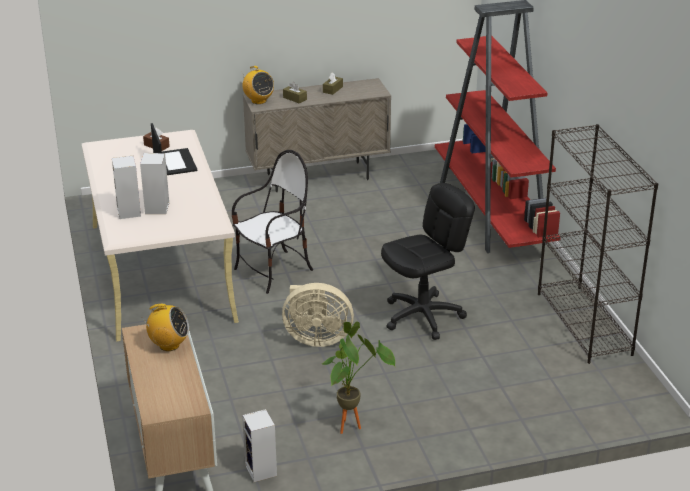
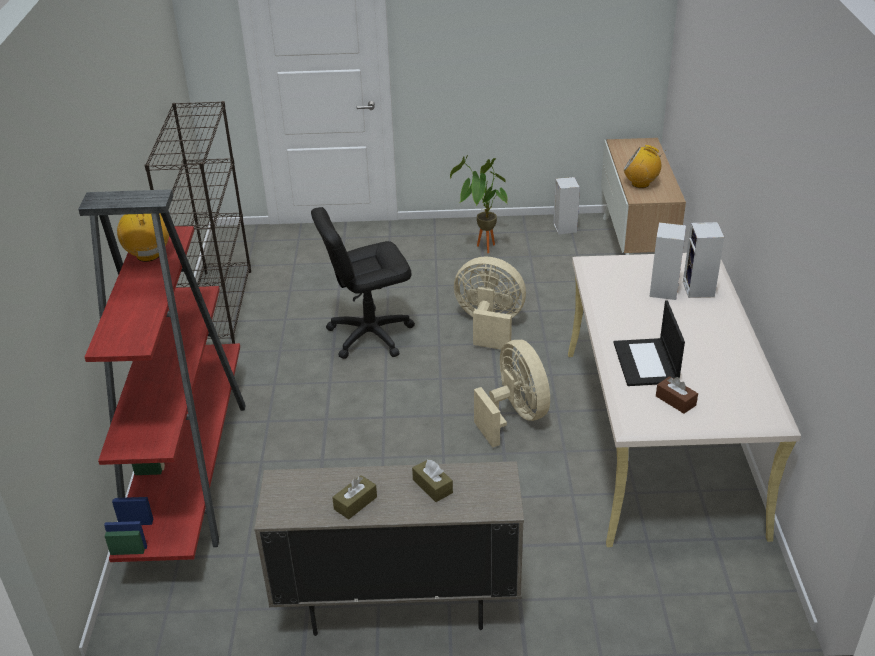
camera: 165 degrees left, 5 degrees up
chair [232,150,313,294] -> beige fan [474,340,550,448]
radio [241,66,274,104] -> radio moved to [117,213,169,262]

